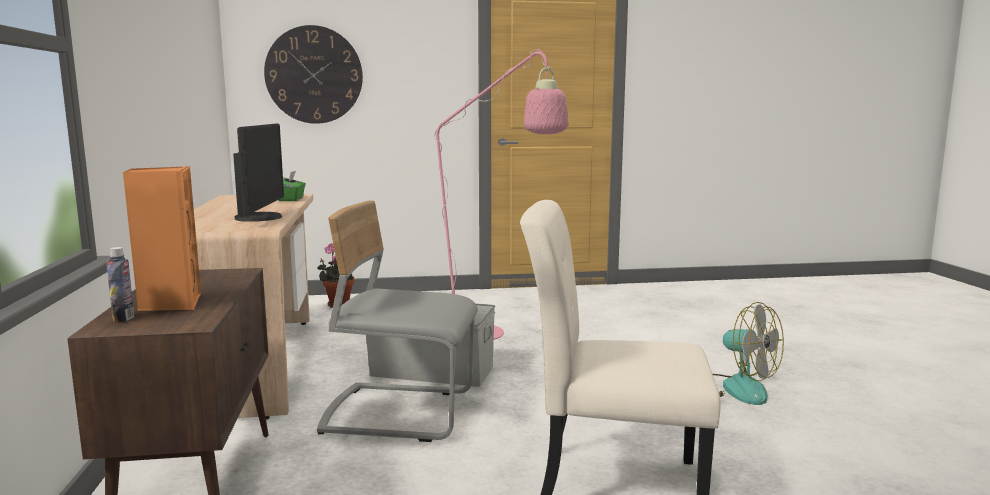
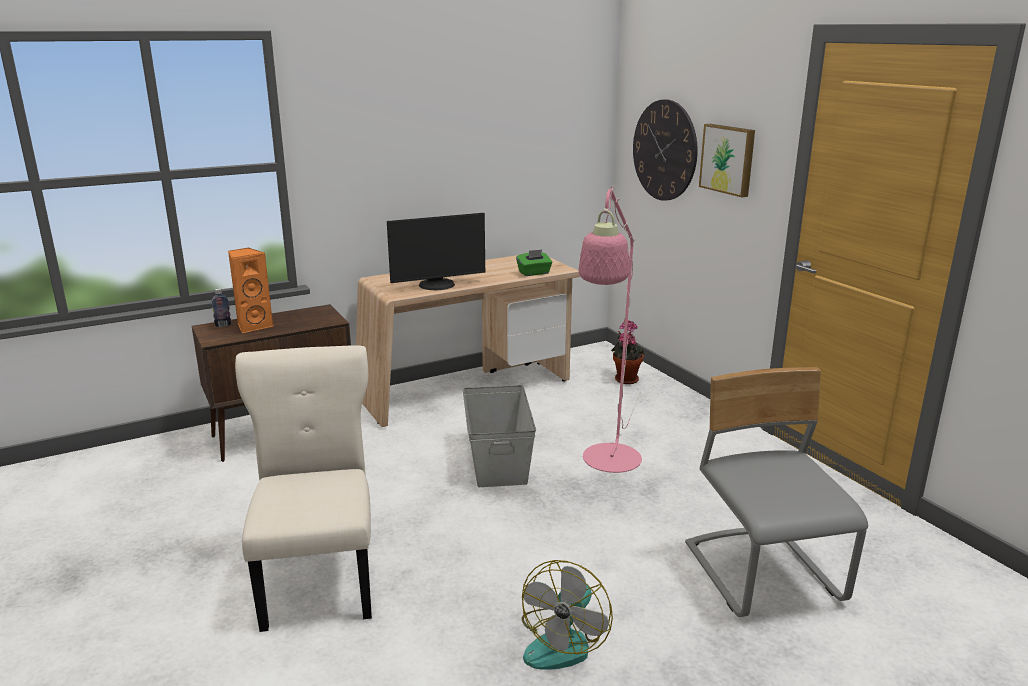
camera: 70 degrees right, 10 degrees up
grey chair [317,200,478,442] -> grey chair moved to [685,367,868,617]
none -> picture [699,124,755,197]

